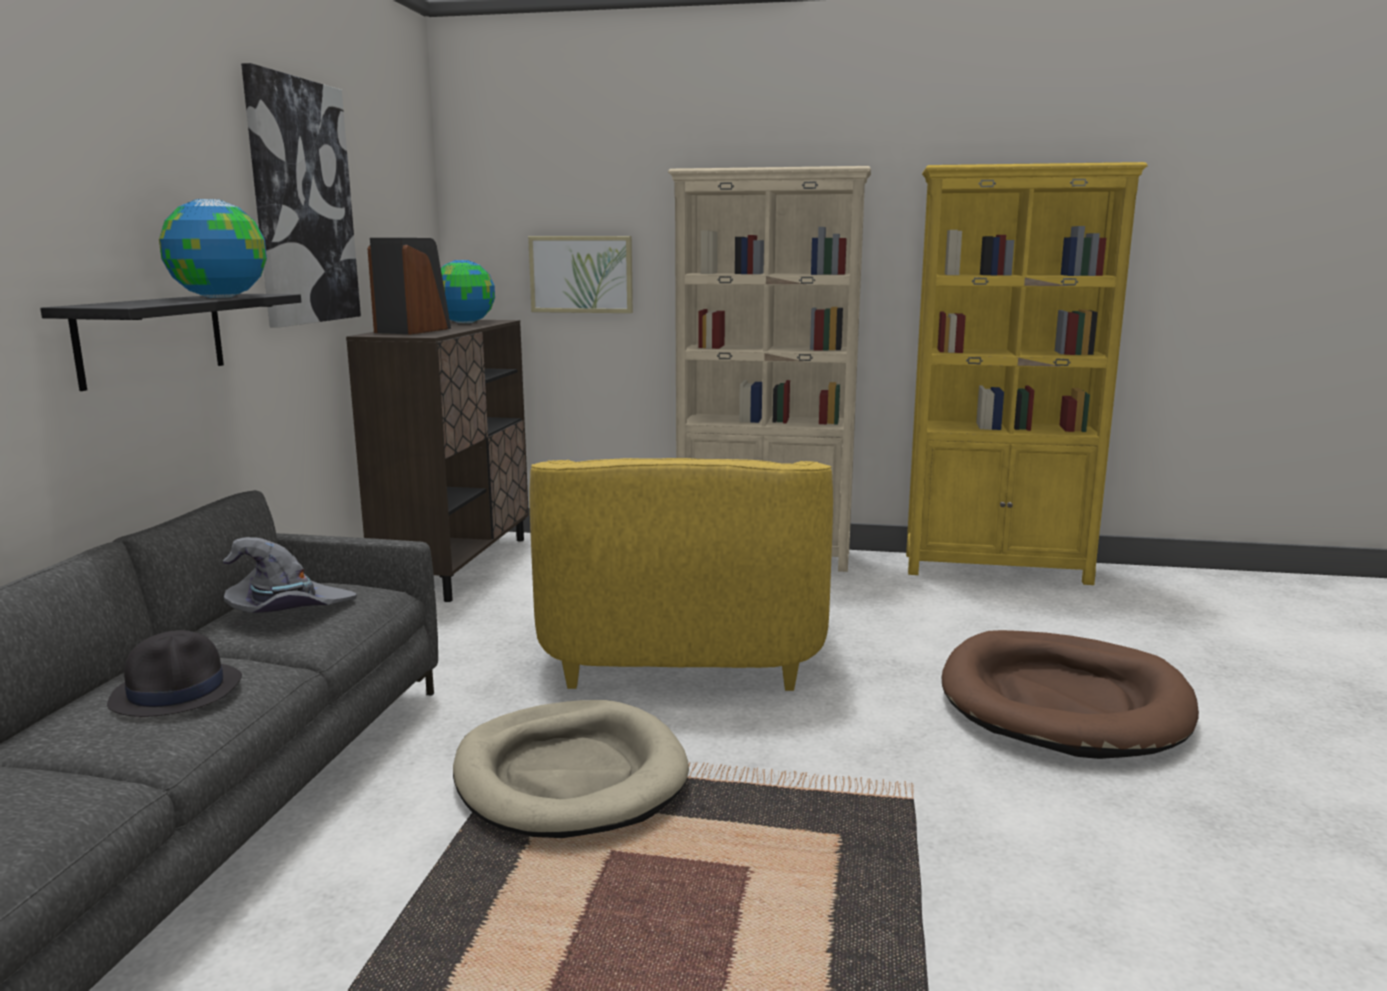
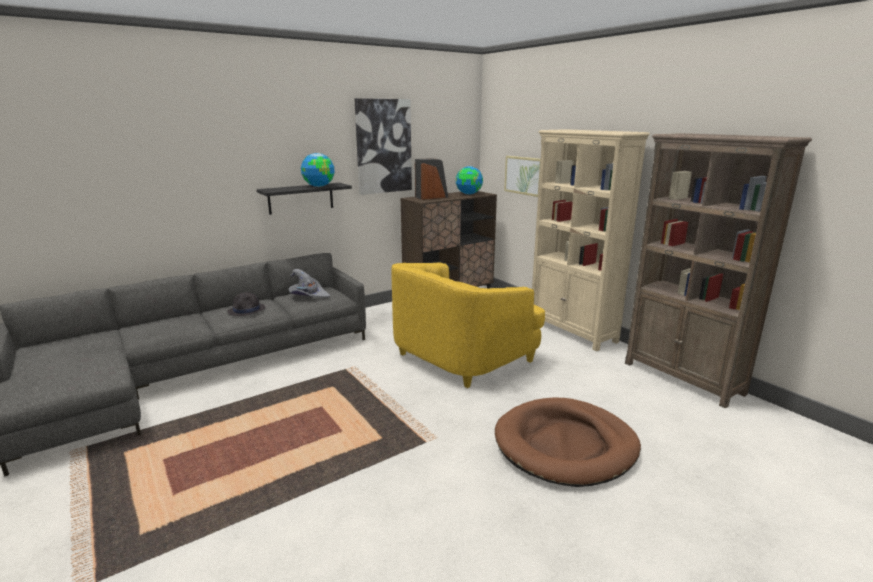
camera: 45 degrees right, 5 degrees up
beige dog bed [453,700,689,838] -> none
yellow bookcase [906,162,1148,585] -> brown bookcase [625,133,812,408]

